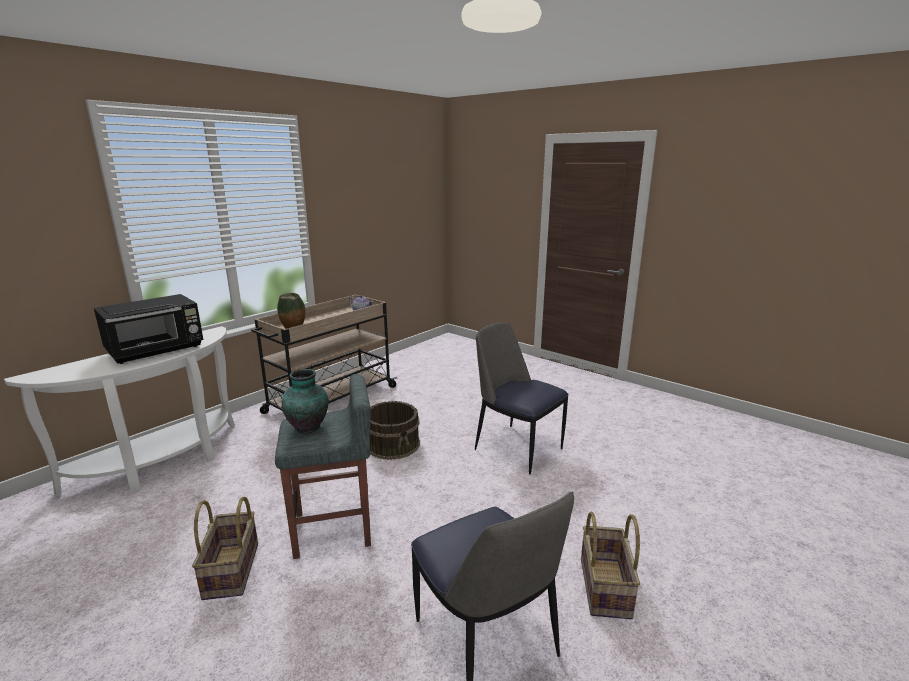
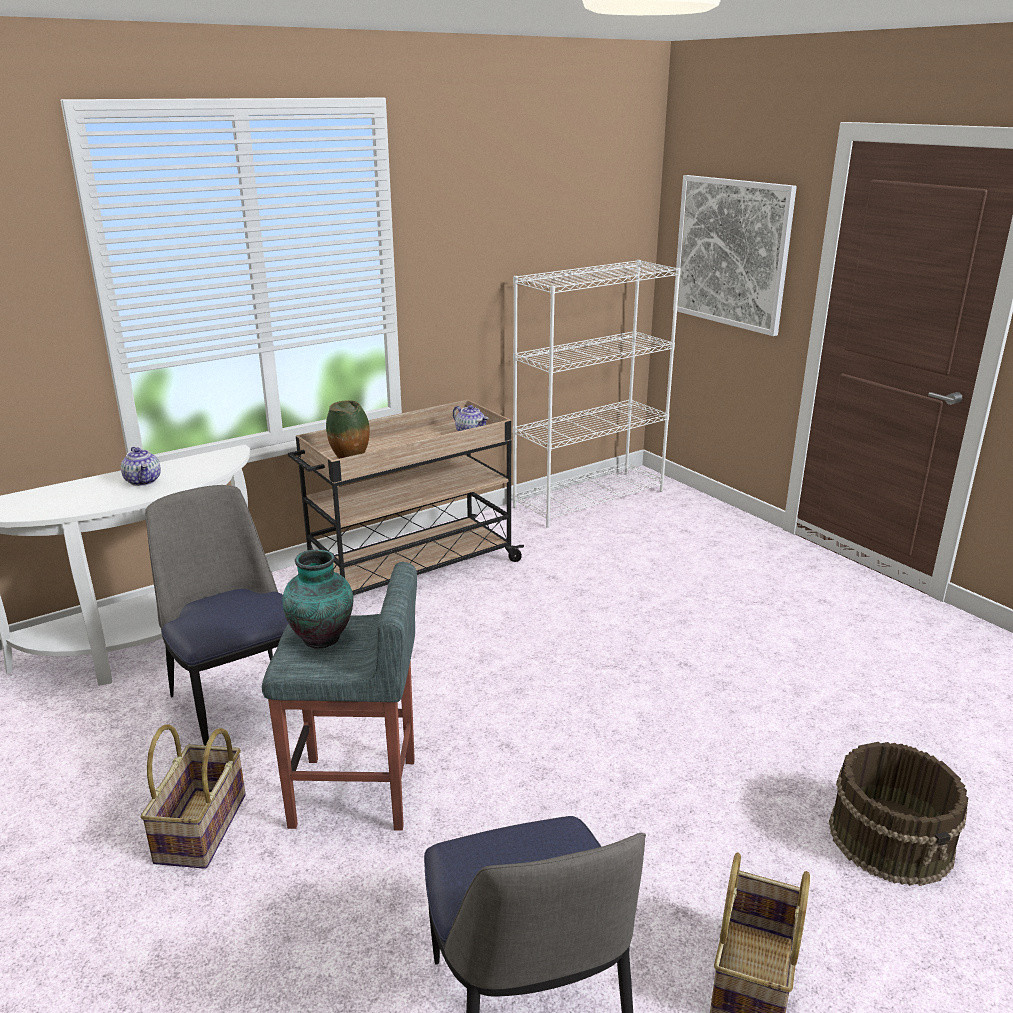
camera: 15 degrees right, 5 degrees up
black microwave [94,294,203,364] -> teapot [121,447,161,486]
brown bucket [370,401,420,460] -> brown bucket moved to [829,742,968,886]
chair [475,322,569,475] -> chair moved to [145,485,288,745]
none -> white bookcase [513,260,681,528]
none -> picture [673,175,797,336]

